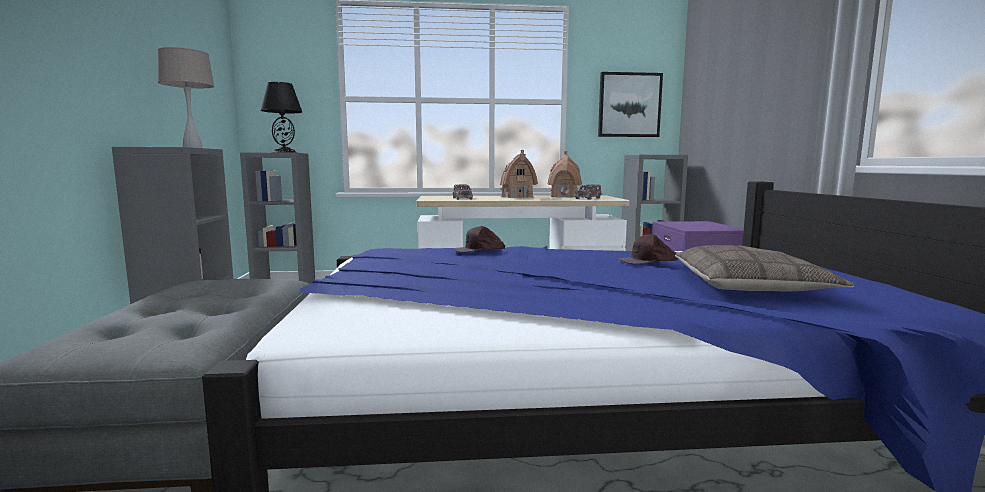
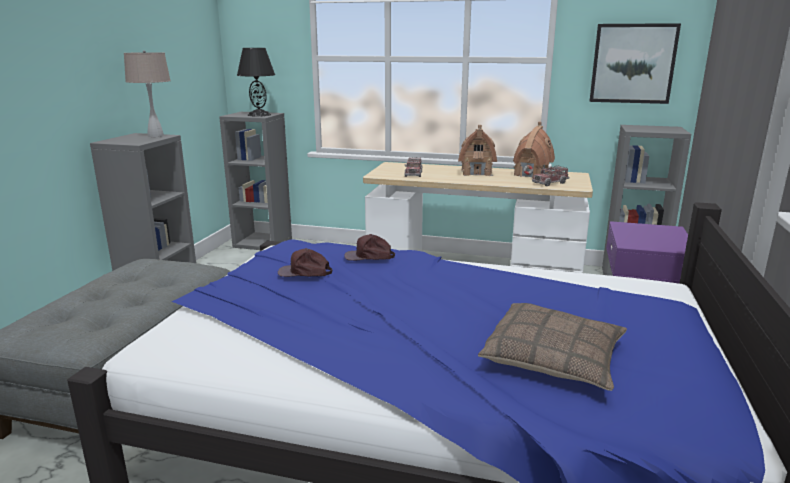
camera: 20 degrees right, 10 degrees up
brown cap [618,234,678,264] -> brown cap moved to [278,248,332,277]

